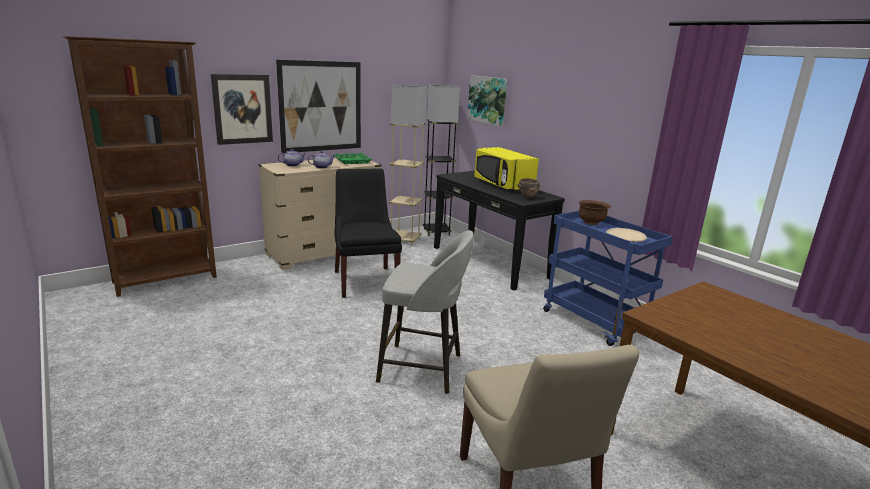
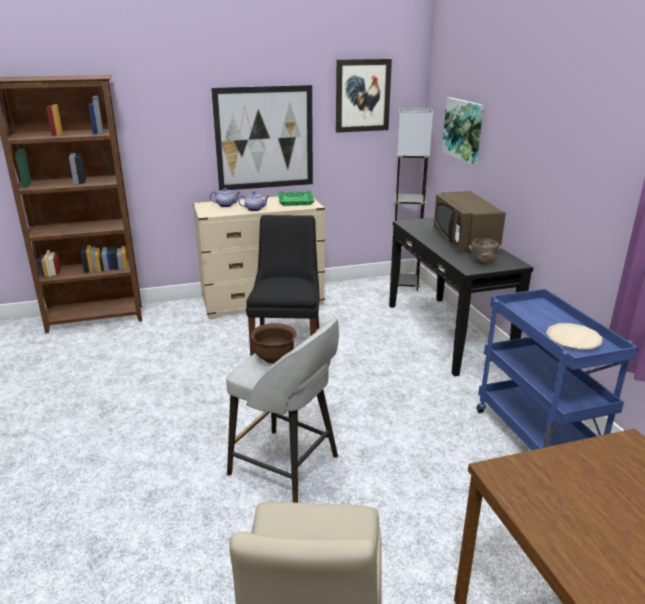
camera: 20 degrees right, 5 degrees up
picture [211,74,273,145] -> picture moved to [336,59,392,133]
beige floor lamp [389,85,427,246] -> none
yellow microwave [474,147,539,192] -> brown microwave [434,191,506,253]
brown bowl [578,200,611,225] -> brown bowl moved to [251,323,297,364]

